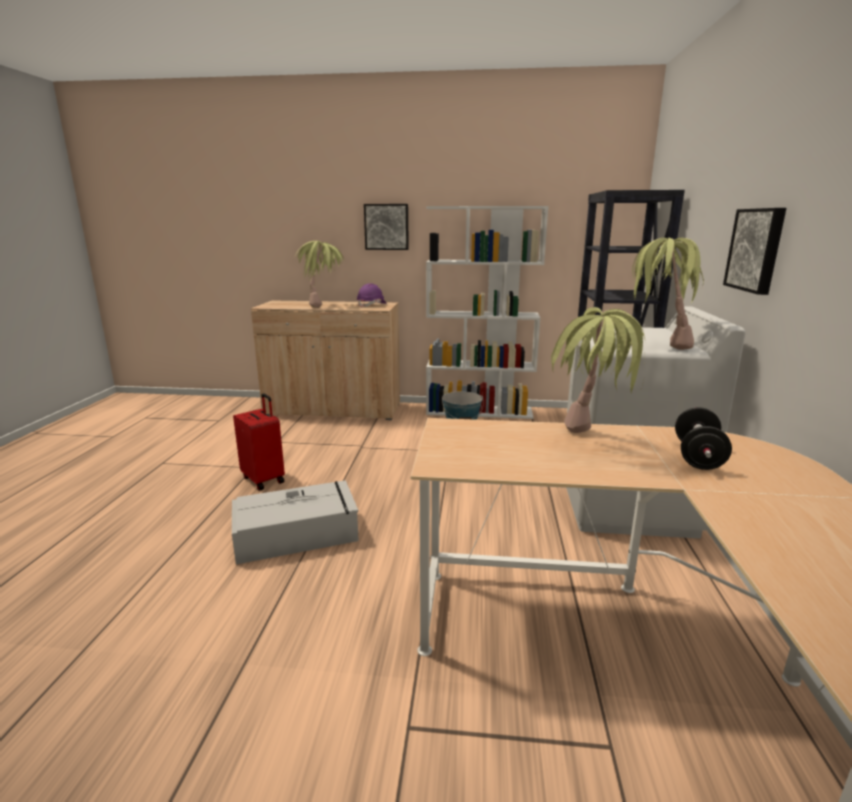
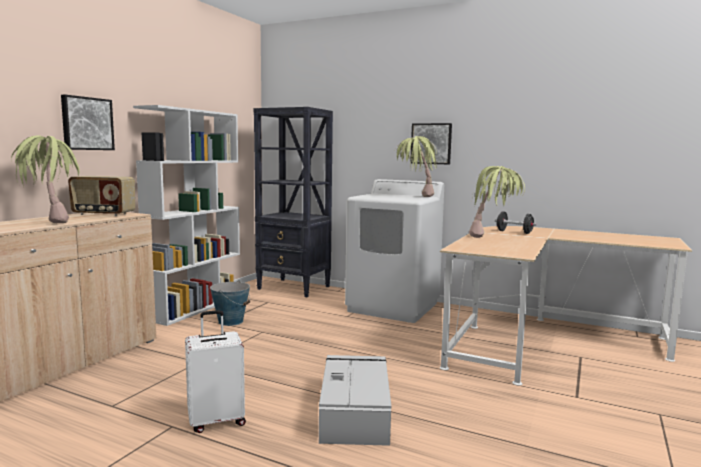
camera: 70 degrees left, 10 degrees down
red suitcase [233,393,285,490] -> white suitcase [185,310,246,433]
purple hard hat [357,283,387,308] -> radio [68,176,135,216]

